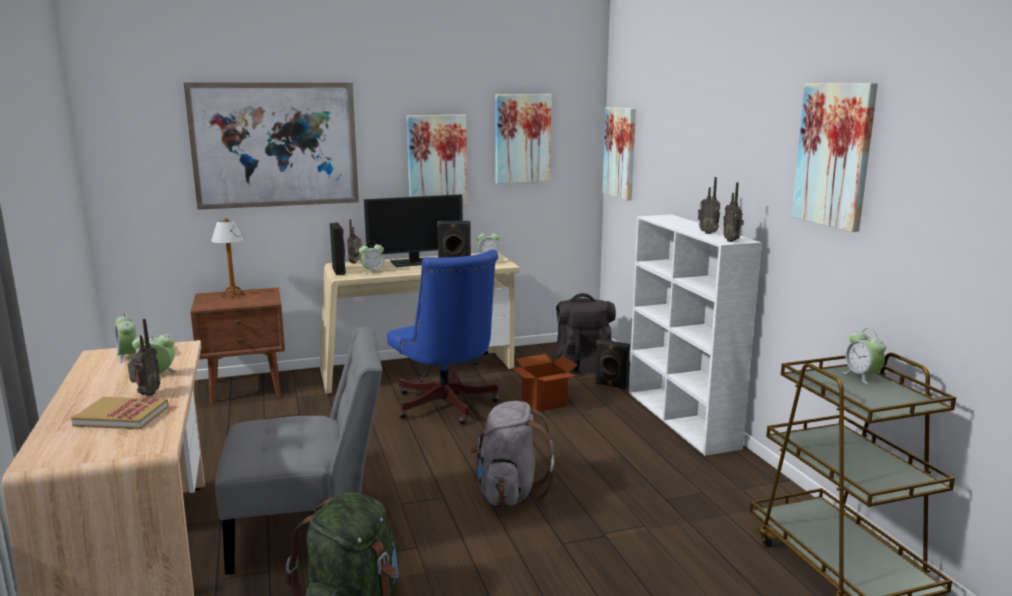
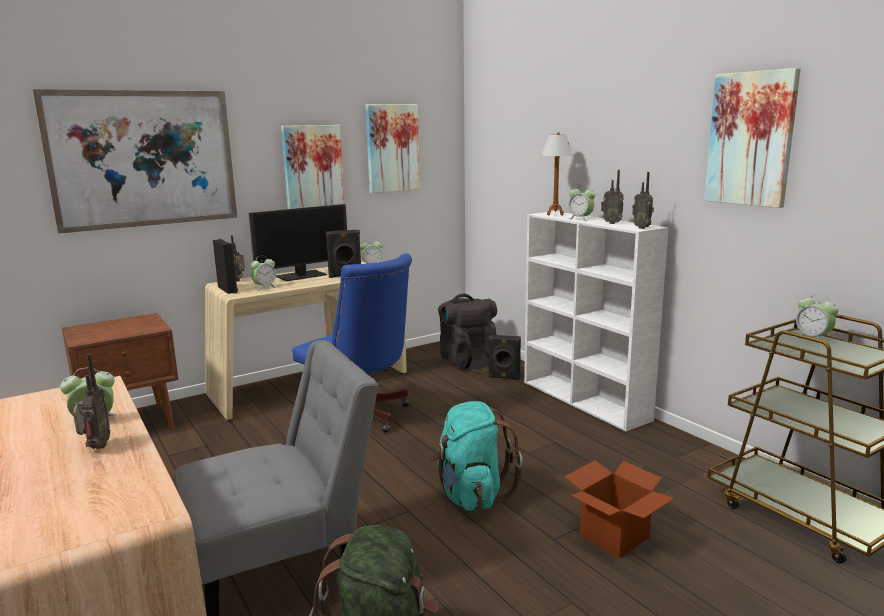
camera: 15 degrees left, 0 degrees up
book [71,397,169,429] -> none
alarm clock [115,313,136,363] -> alarm clock moved to [569,187,595,221]
table lamp [211,218,244,298] -> table lamp moved to [541,132,573,216]
grey backpack [469,401,555,506] -> turquoise backpack [430,401,523,511]
cardboard box [512,354,578,412] -> cardboard box moved to [564,460,674,558]
picture [602,107,636,201] -> none

